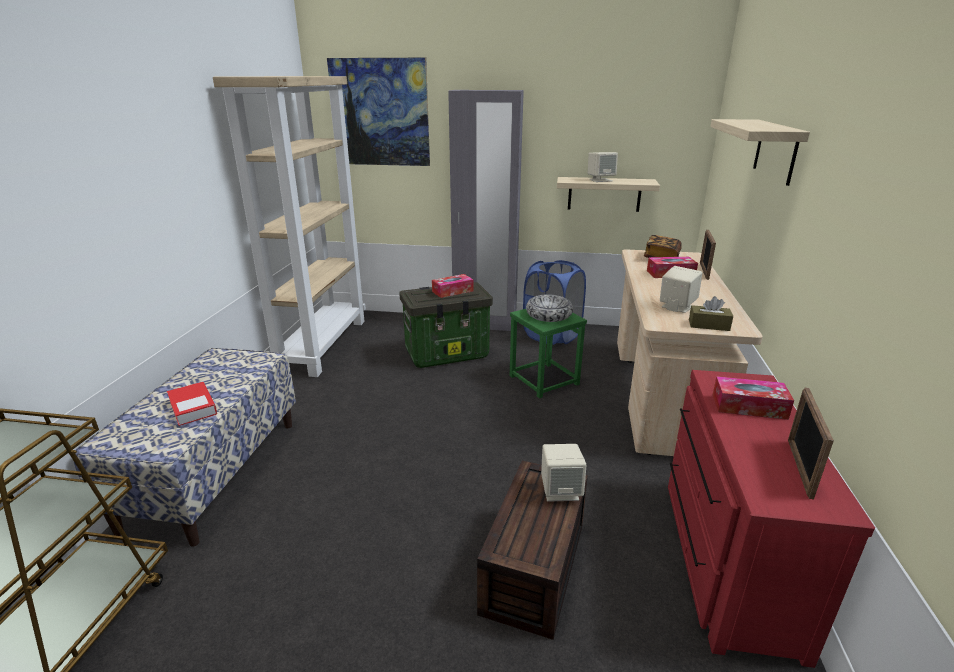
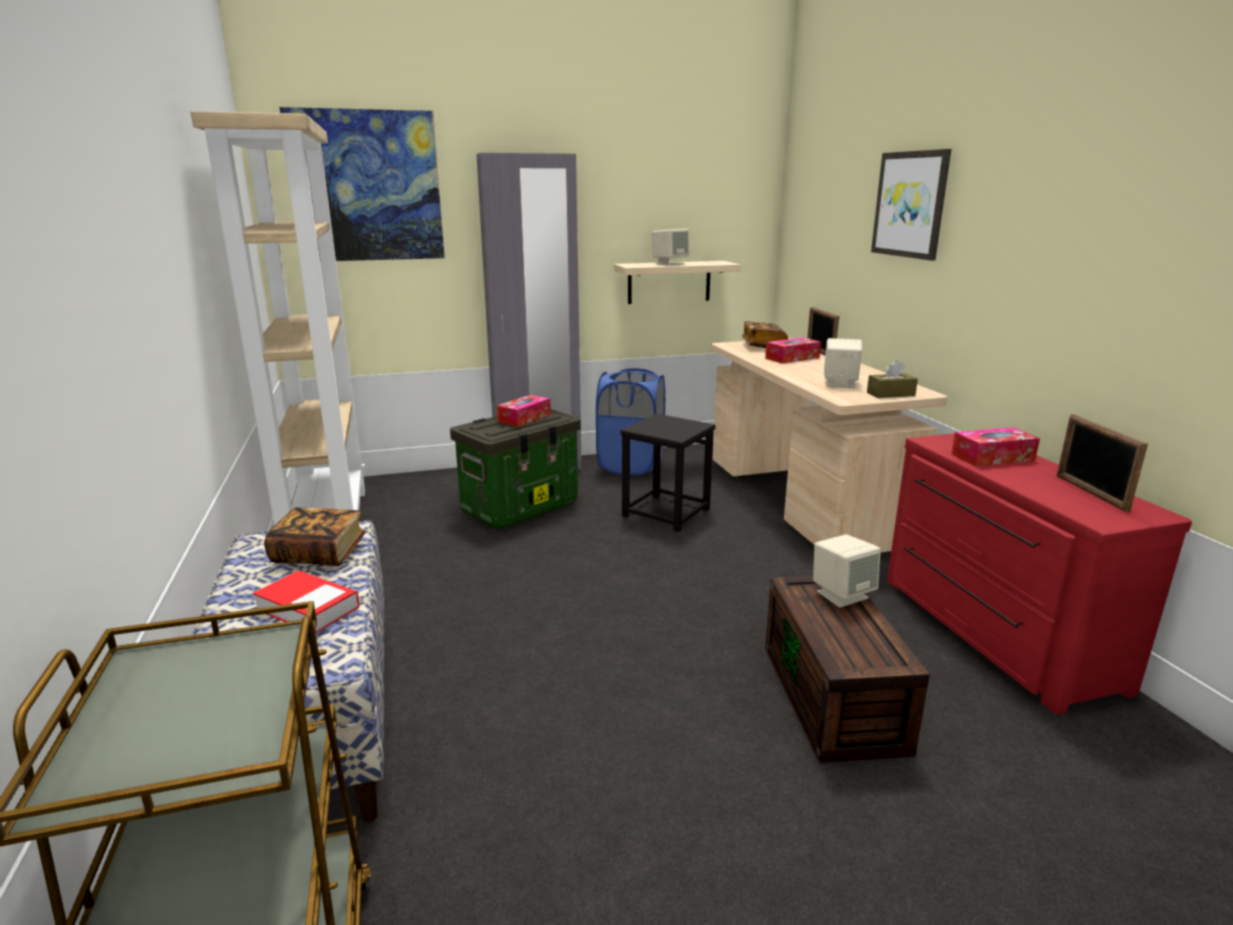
camera: 25 degrees left, 5 degrees down
green stool [510,309,587,398] -> black stool [620,414,715,532]
bowl [526,294,573,322] -> none
shelf [710,119,810,186] -> picture [871,149,951,261]
none -> book [264,507,366,566]

